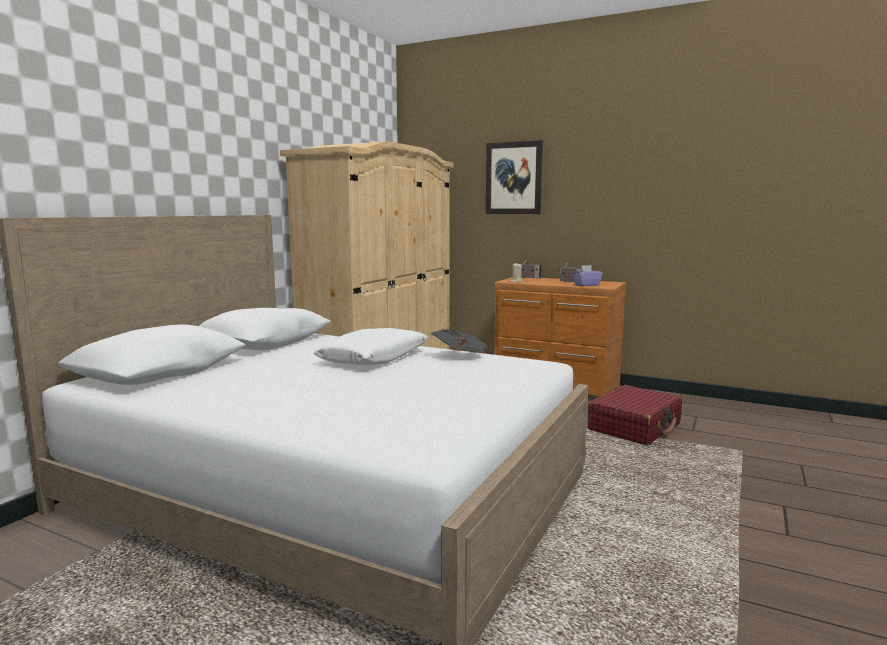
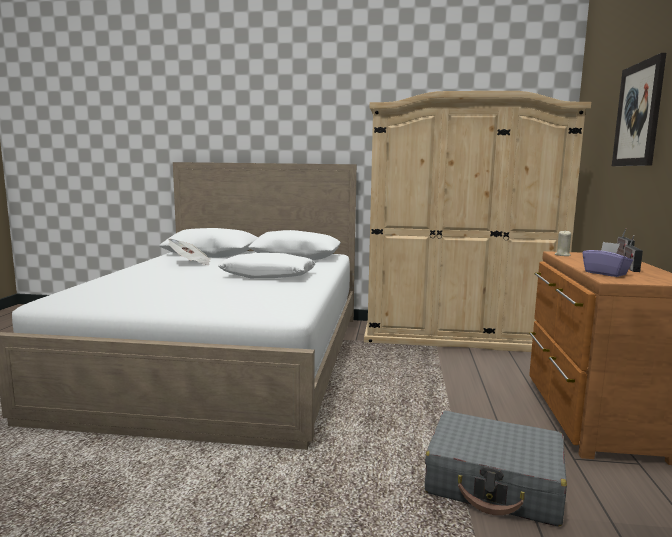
camera: 70 degrees right, 0 degrees up
newspaper [431,329,488,352] -> newspaper moved to [168,239,211,265]
red suitcase [587,385,682,445] -> grey suitcase [425,411,567,527]

